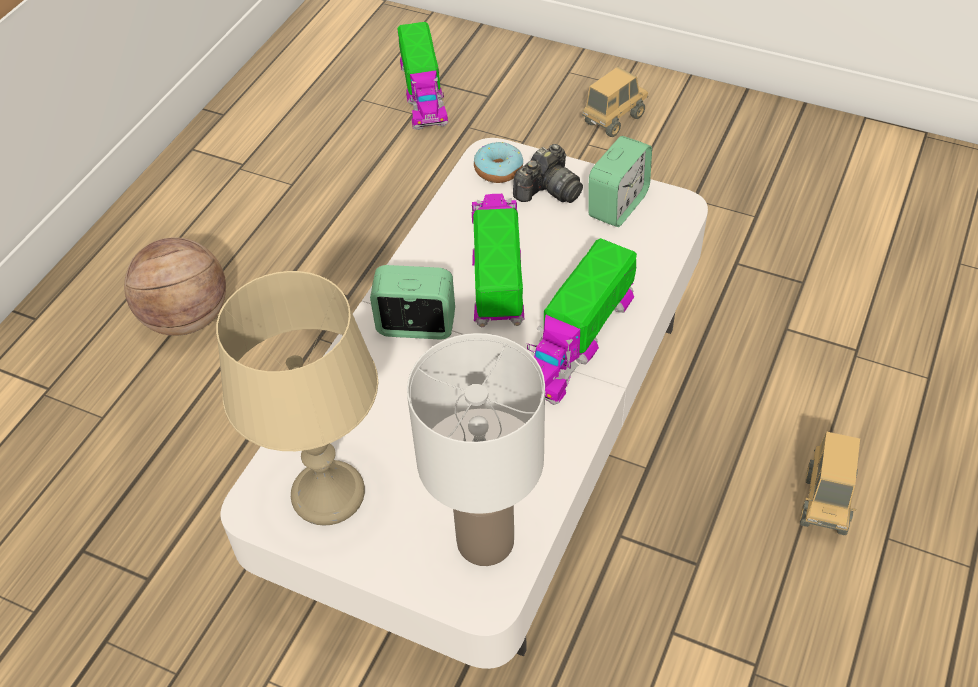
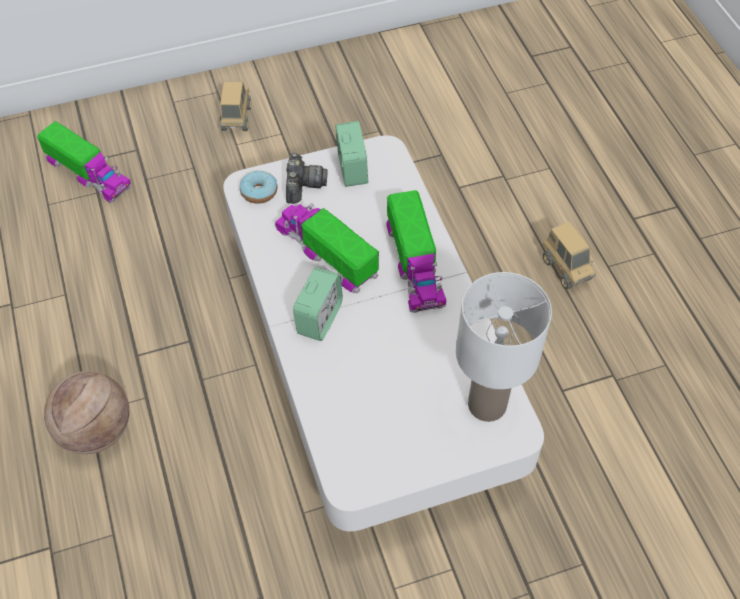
camera: 45 degrees left, 5 degrees up
beige table lamp [216,271,378,526] -> none
alarm clock [370,265,455,340] -> alarm clock turned 150 degrees clockwise [293,267,343,341]

